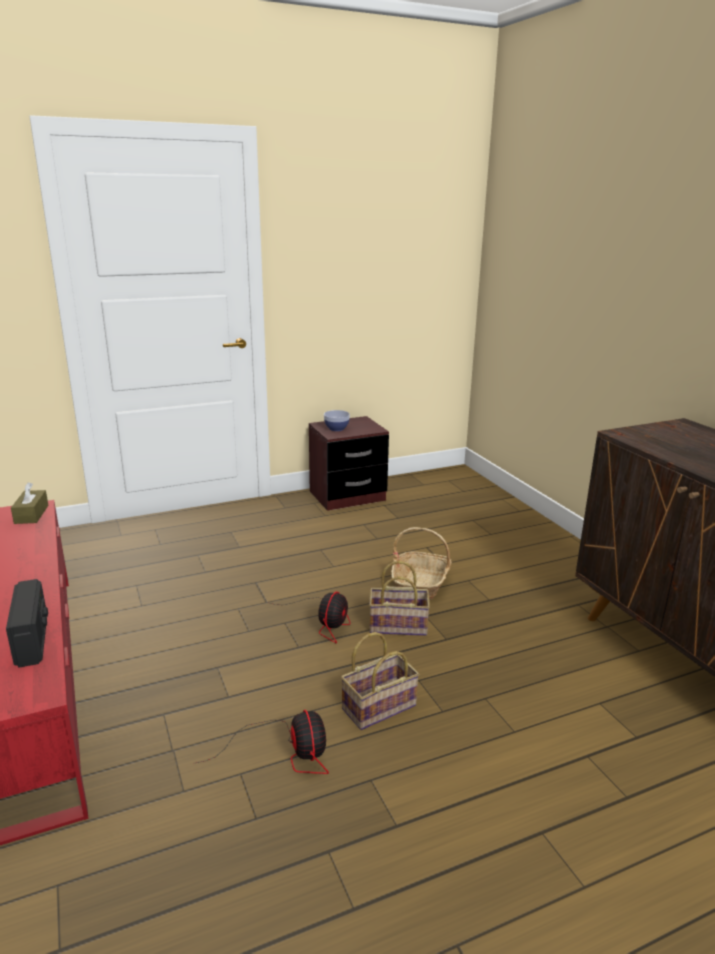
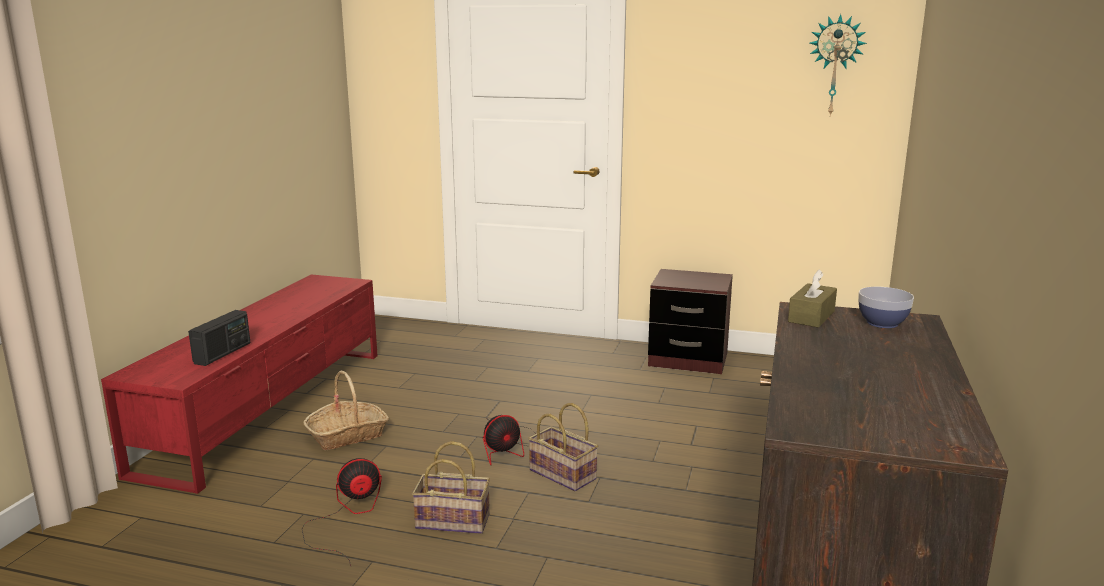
camera: 40 degrees right, 5 degrees down
brown tissue box [11,482,49,524] -> brown tissue box moved to [788,270,837,328]
fan [196,710,329,774] -> fan turned 135 degrees counterclockwise [302,458,382,566]
bowl [324,410,350,431] -> bowl moved to [858,287,914,328]
basket [391,527,452,600] -> basket moved to [303,371,389,450]
none -> wall clock [810,14,867,116]

